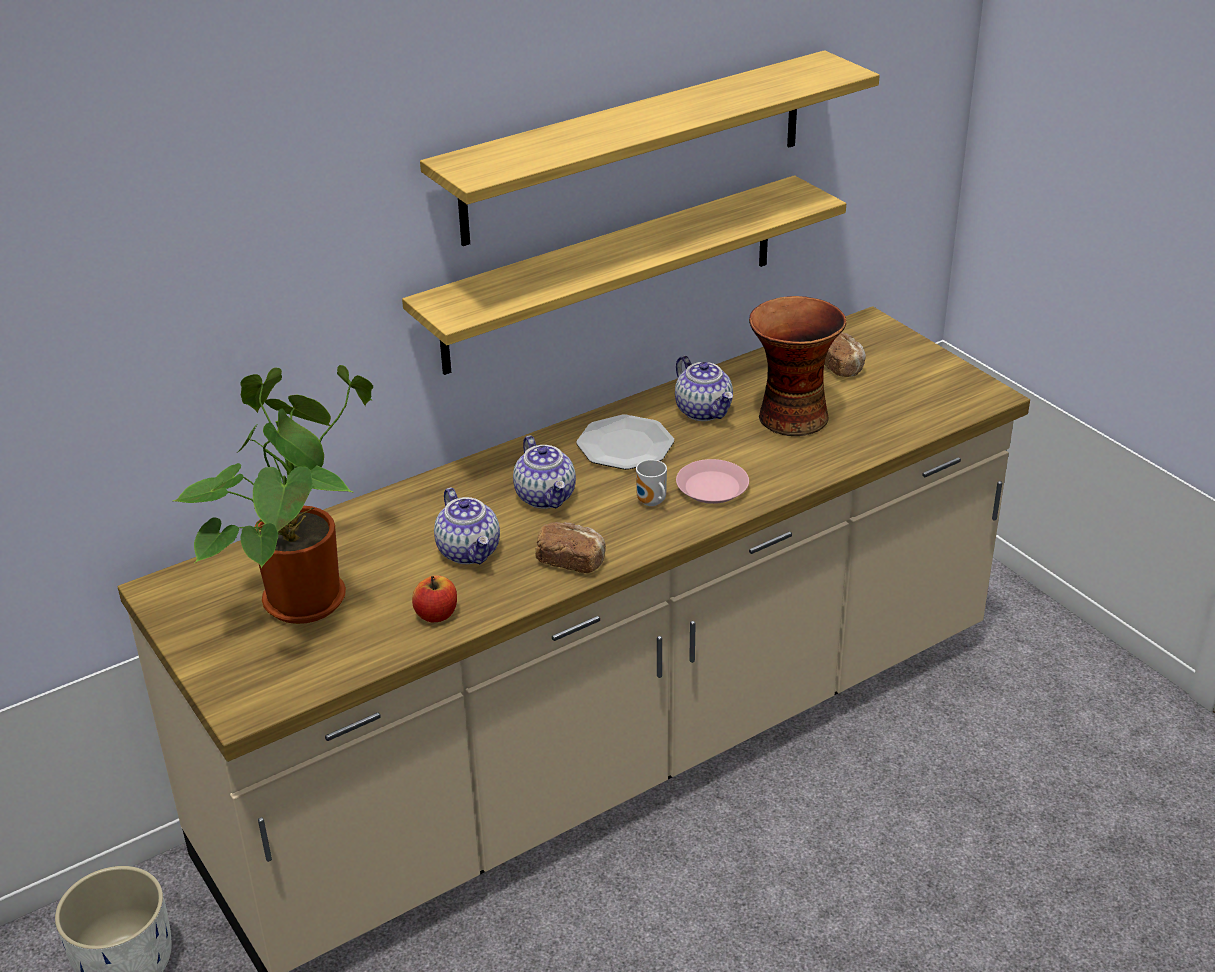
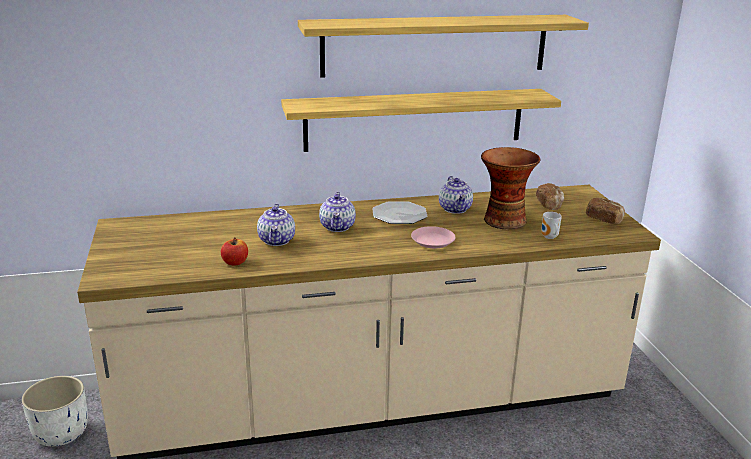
camera: 20 degrees right, 10 degrees down
potted plant [173,365,373,624] -> none
bread [535,522,606,573] -> bread moved to [586,198,625,224]
mug [636,460,667,506] -> mug moved to [541,212,562,239]

